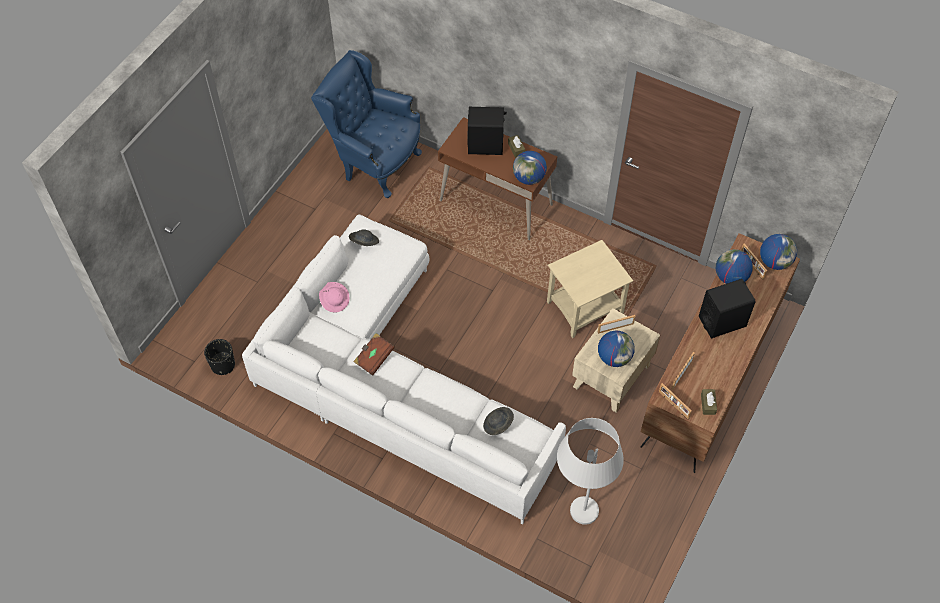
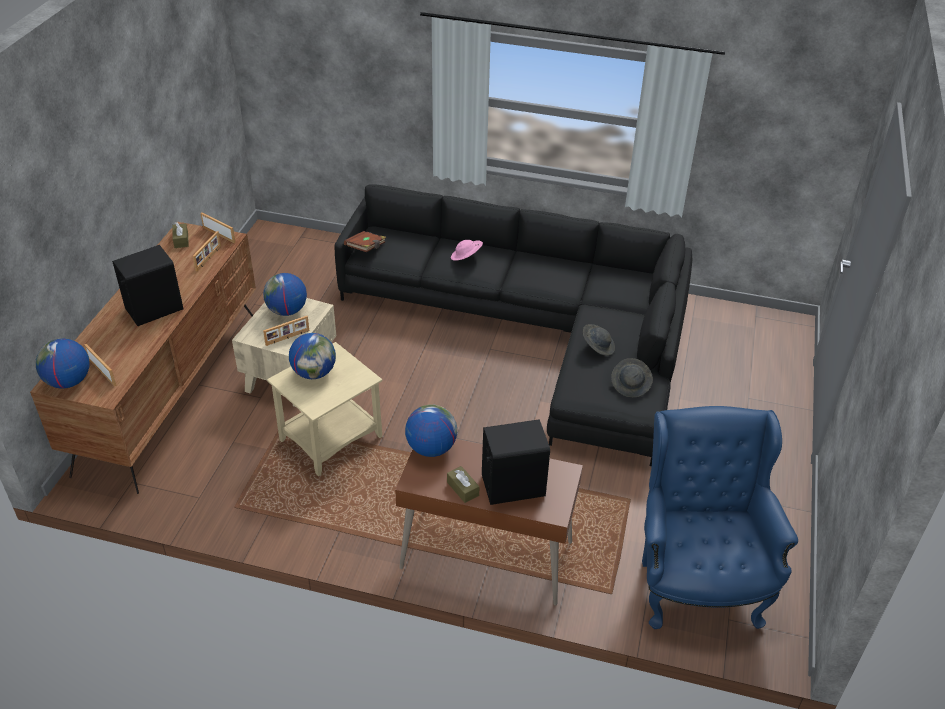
camera: 165 degrees right, 15 degrees down
black planter [204,339,235,375] -> none
white sofa [242,214,566,525] -> black sofa [334,185,692,466]
blue armchair [311,50,422,198] -> blue armchair turned 105 degrees counterclockwise [642,406,798,629]
pink hat [319,282,349,312] -> pink hat moved to [451,240,483,261]
brown book [353,333,395,376] -> brown book moved to [344,231,386,253]
grey hat [483,407,514,435] -> grey hat moved to [583,324,615,356]
white floor lamp [557,418,624,525] -> none
globe [716,249,753,284] -> globe moved to [289,333,336,379]

